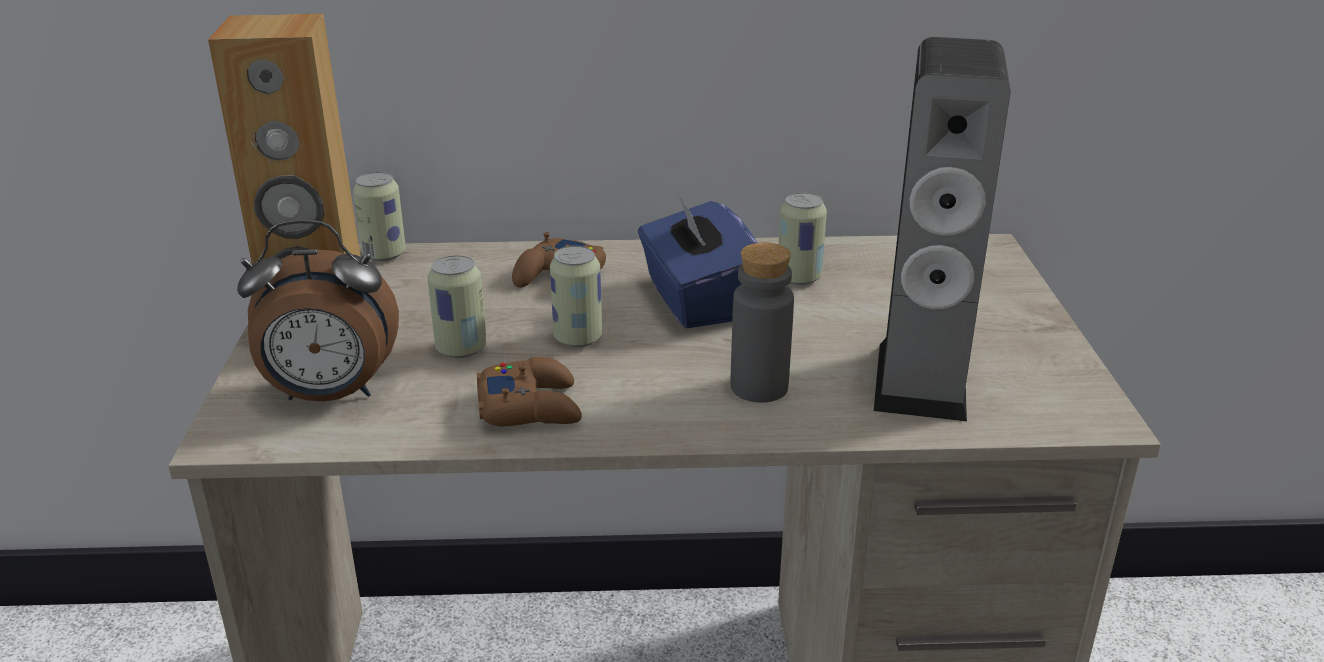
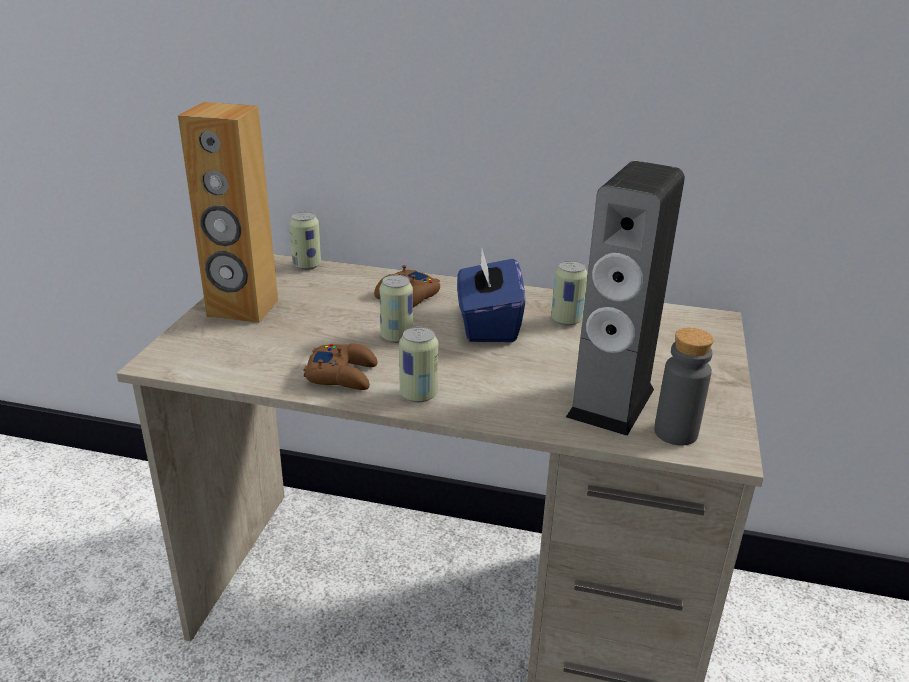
camera: 15 degrees right, 0 degrees up
alarm clock [237,219,399,402] -> none
can [427,255,487,358] -> can moved to [399,327,438,402]
grey bottle [730,242,794,403] -> grey bottle moved to [654,328,714,445]

